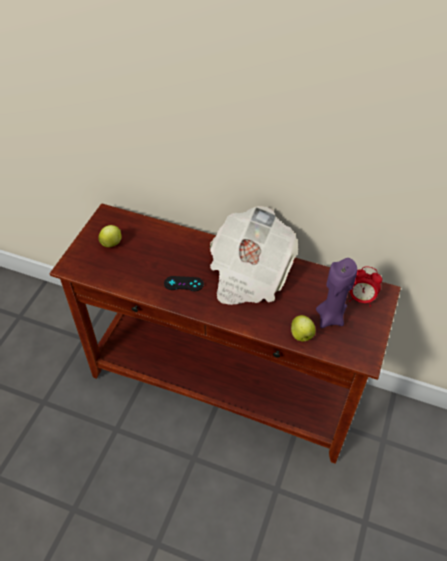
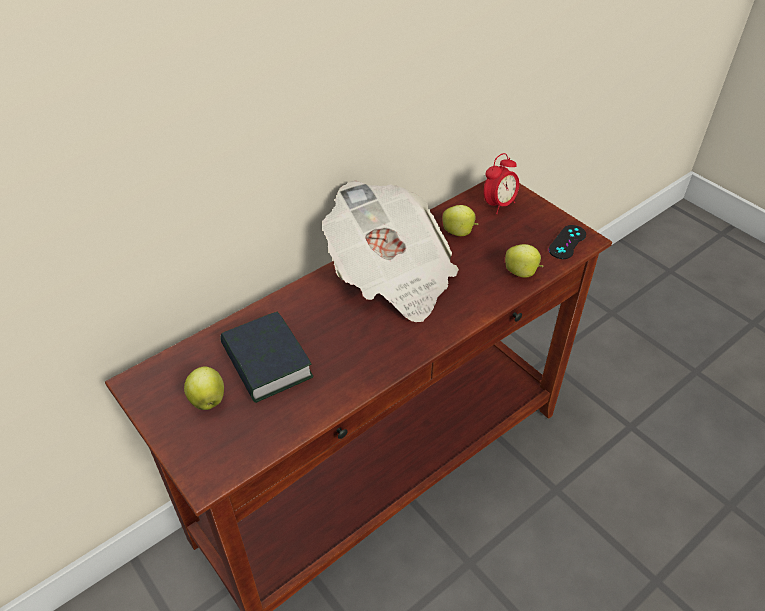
camera: 60 degrees left, 5 degrees down
black game controller [164,276,204,291] -> black game controller moved to [549,225,586,259]
purple candle [316,258,357,328] -> none
none -> book [220,312,313,403]
none -> apple [442,205,478,236]

